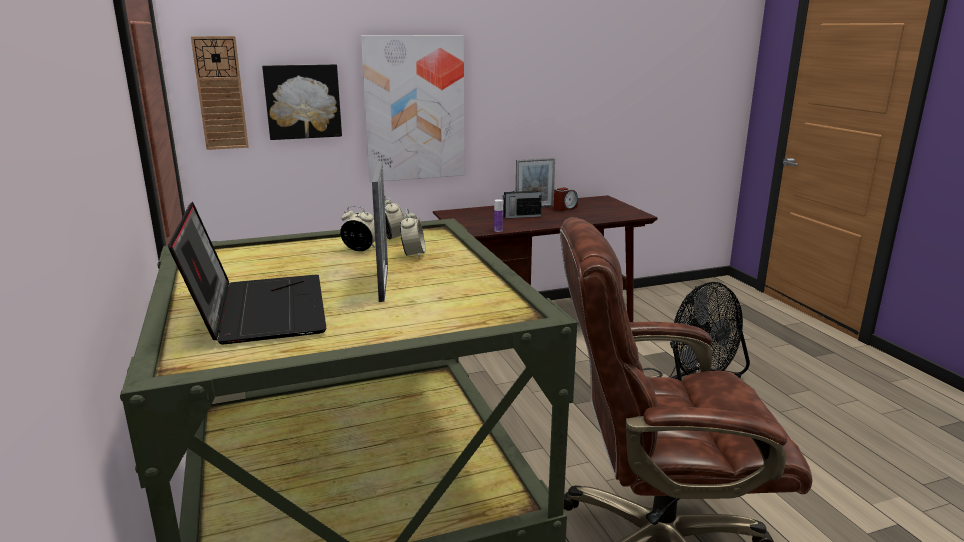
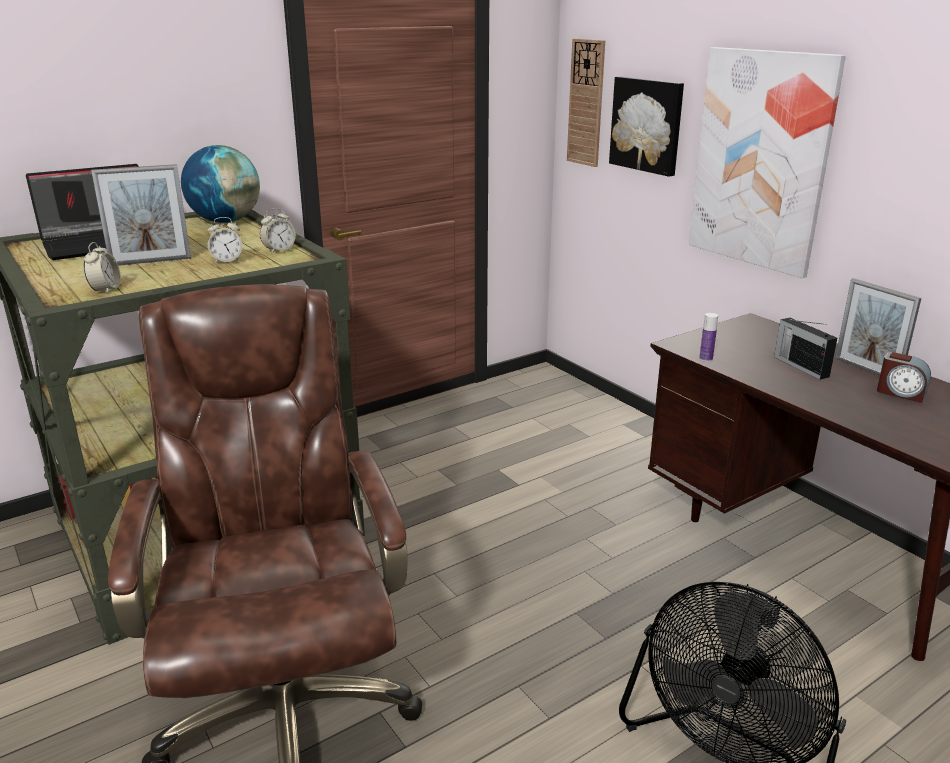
camera: 75 degrees right, 5 degrees up
alarm clock [340,206,375,251] -> alarm clock moved to [84,242,121,294]
none -> globe [181,145,260,223]

